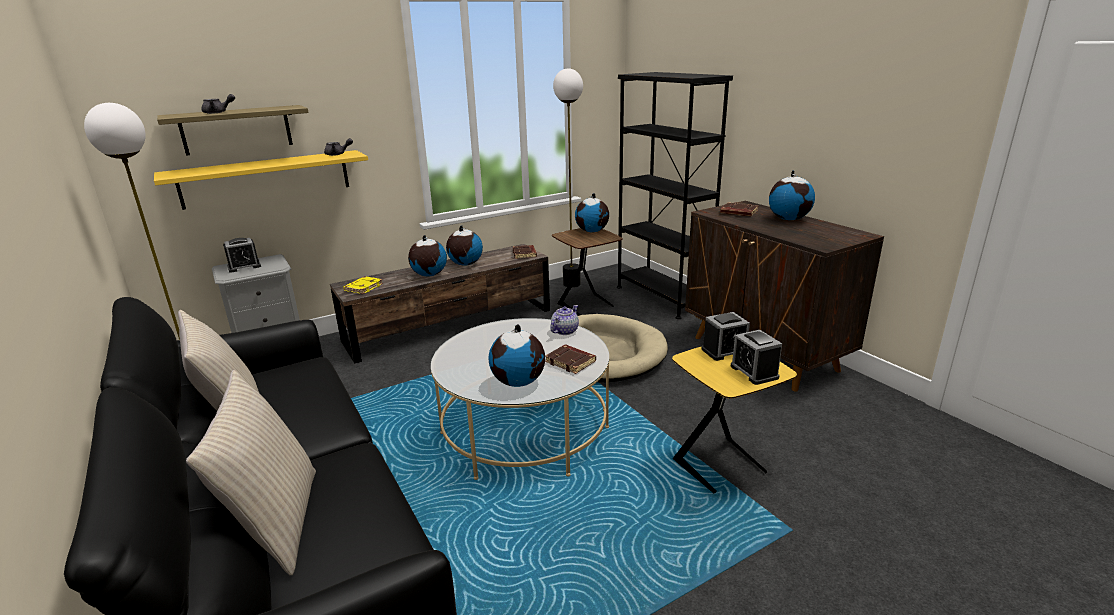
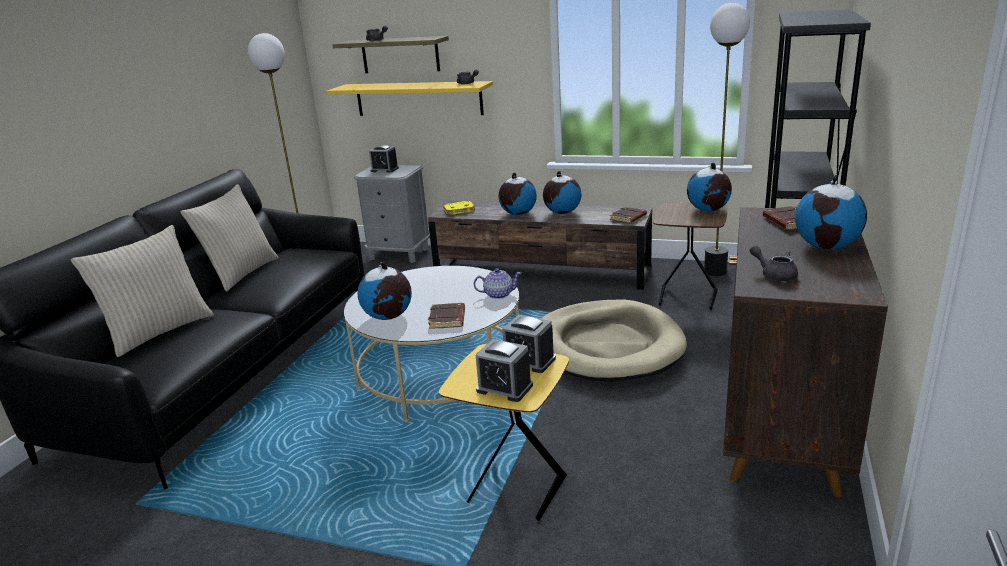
camera: 50 degrees right, 0 degrees up
alarm clock [731,330,782,385] -> alarm clock turned 90 degrees counterclockwise [476,339,533,402]
none -> grey teapot [750,245,798,281]

